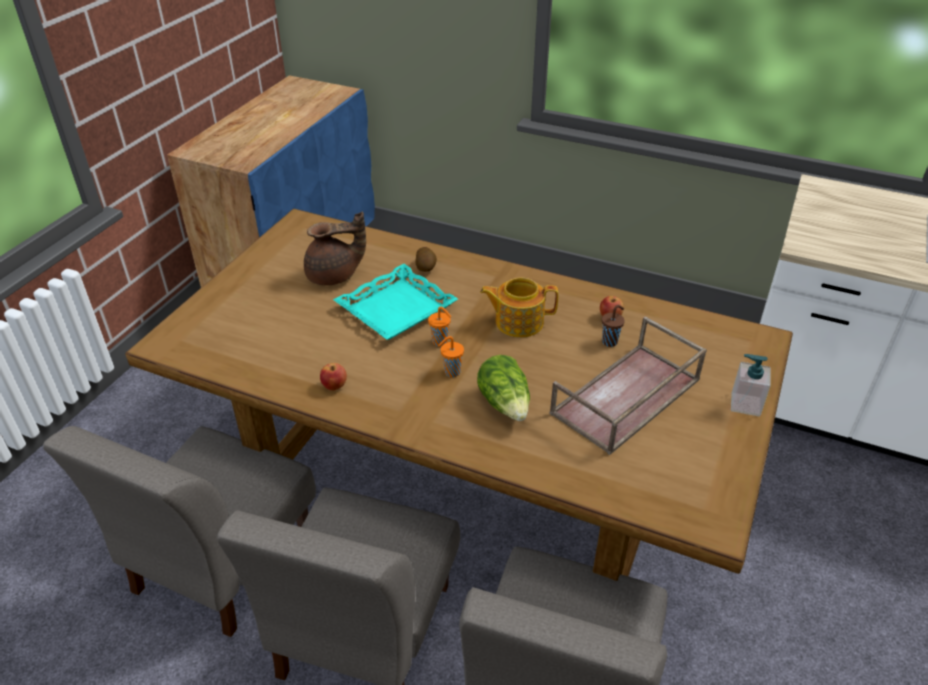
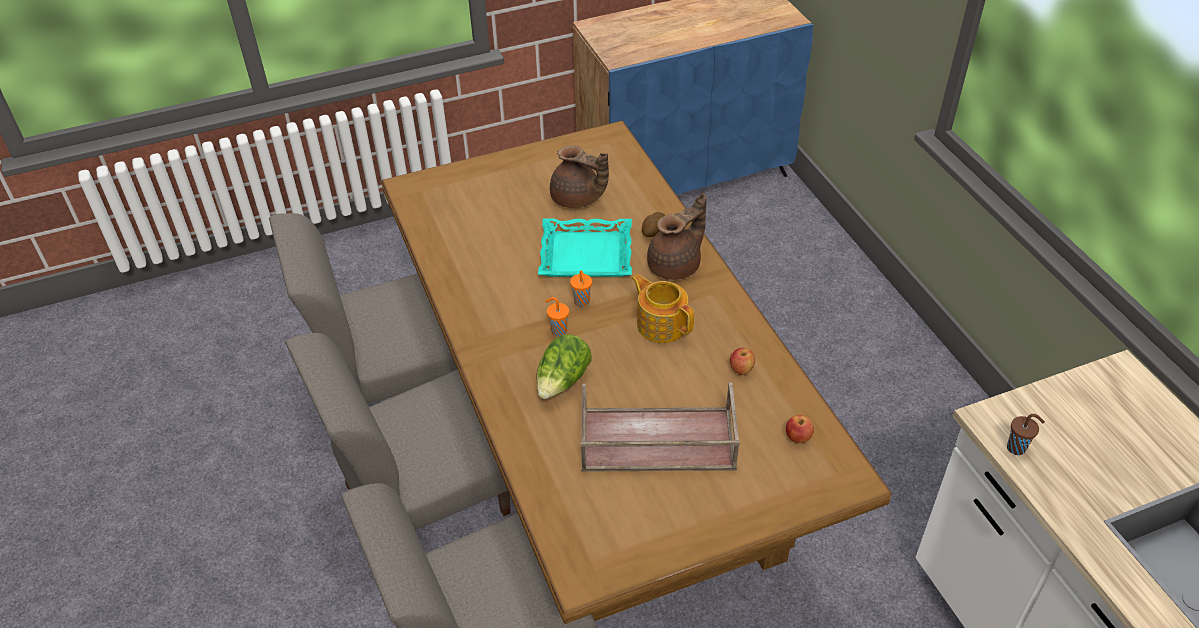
camera: 45 degrees right, 5 degrees up
apple [320,363,347,391] -> apple moved to [786,415,814,443]
brown cup [602,305,625,347] -> brown cup moved to [1007,414,1045,455]
soap dispenser [731,354,771,417] -> none
none -> brown teapot [647,193,707,280]

